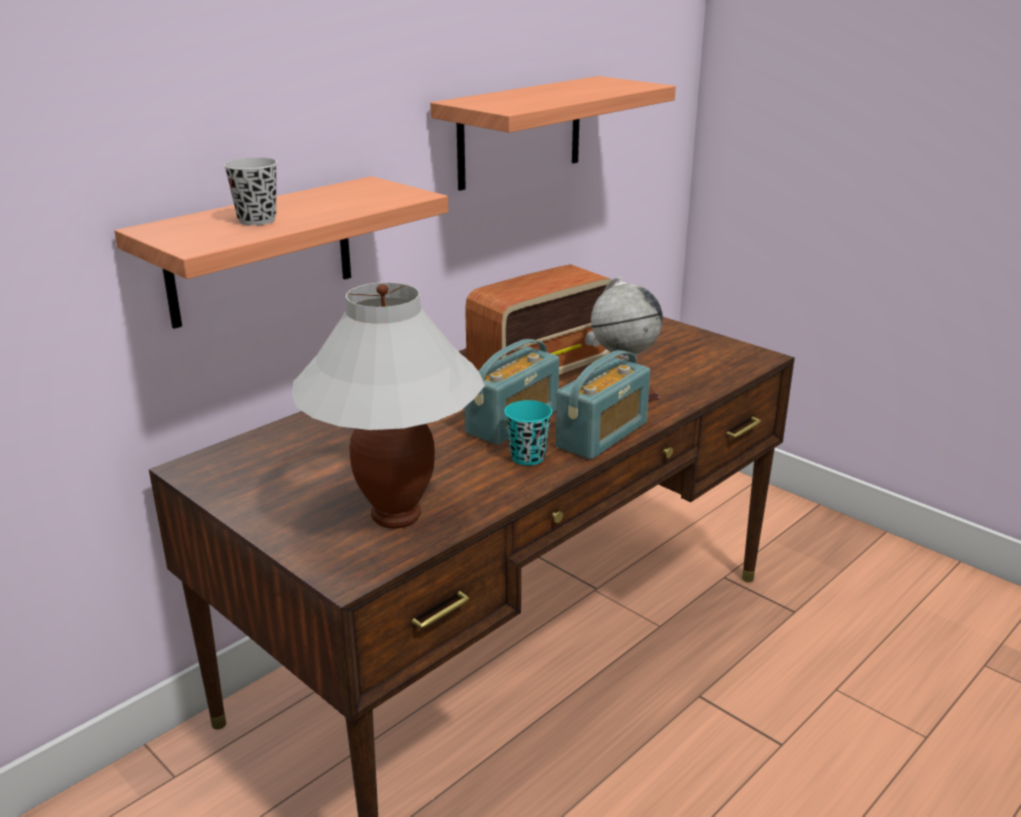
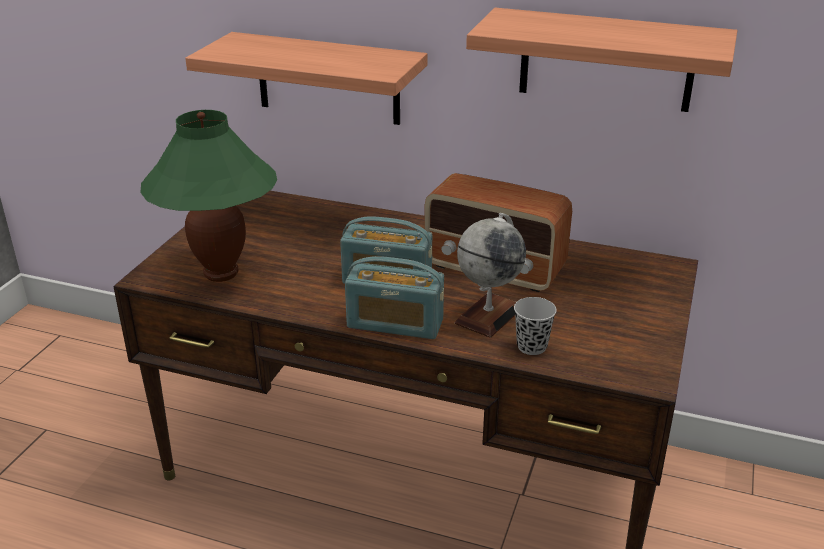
camera: 65 degrees right, 5 degrees up
black cup [224,157,277,225] -> black cup moved to [514,297,557,355]
white table lamp [293,282,485,529] -> green table lamp [140,110,277,282]
turquoise cup [504,400,552,465] -> none

